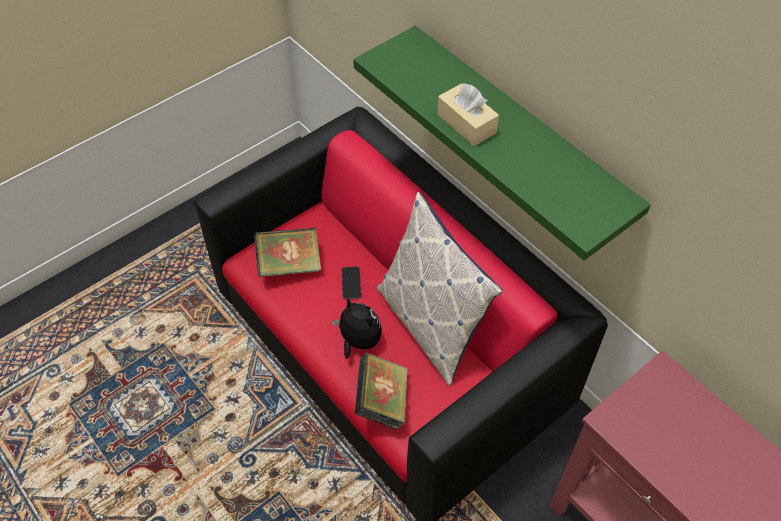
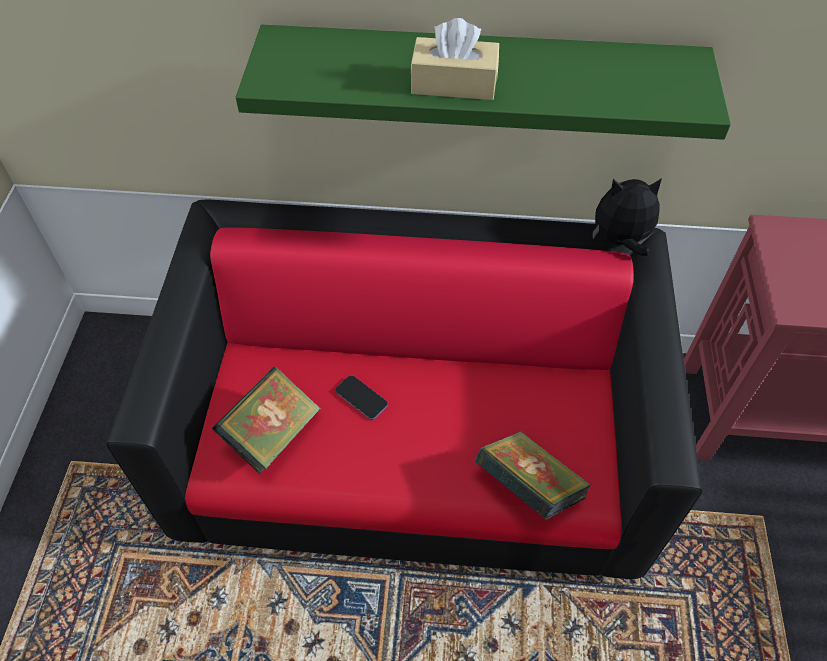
camera: 45 degrees left, 0 degrees up
plush toy [332,297,382,359] -> plush toy moved to [593,178,662,256]
pillow [377,192,503,386] -> none

